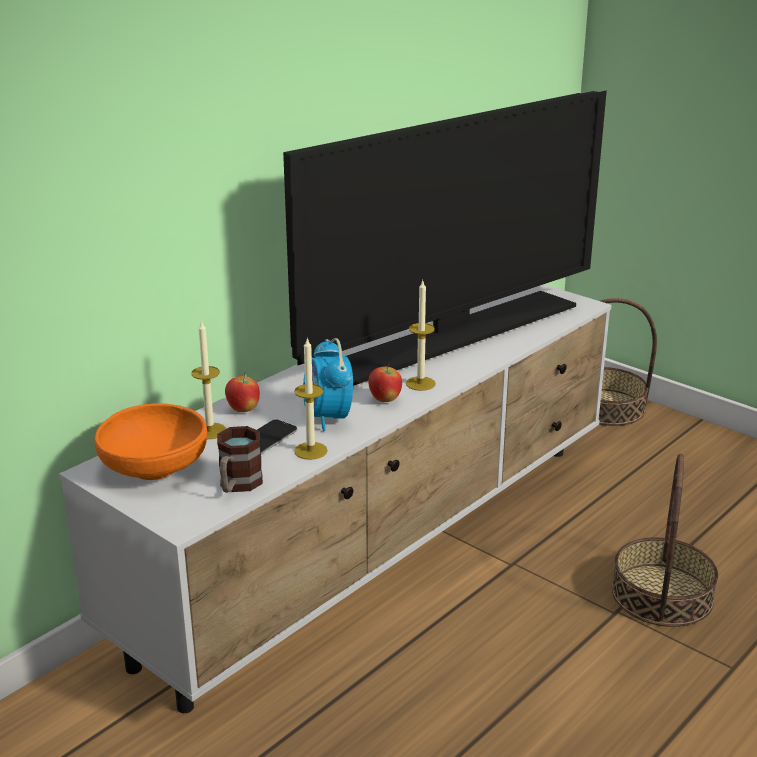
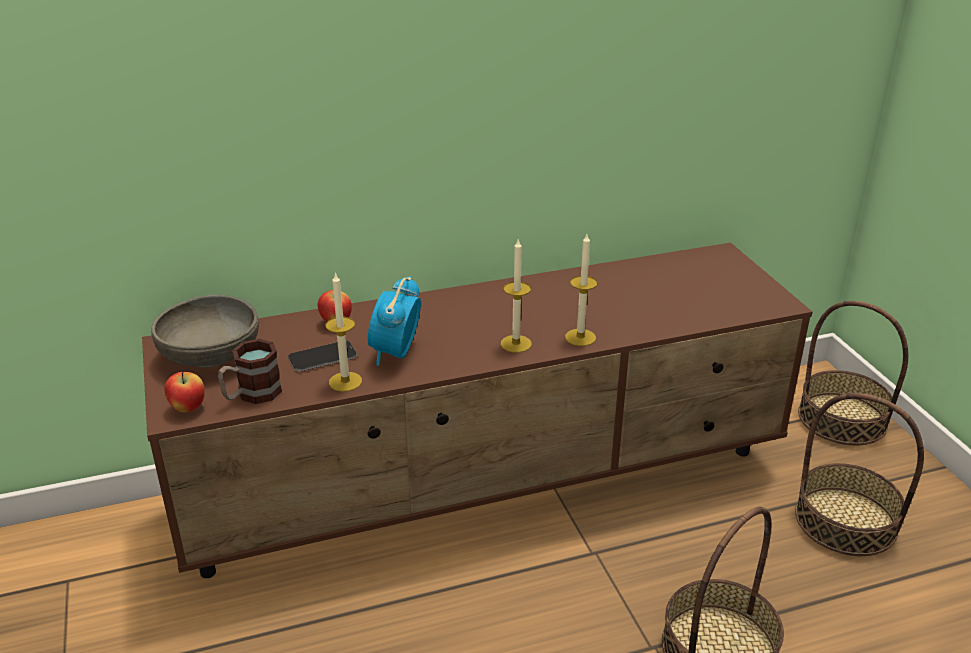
camera: 30 degrees right, 5 degrees up
white tv stand [59,284,612,713] -> brown tv stand [142,243,813,578]
orange bowl [95,403,207,480] -> grey bowl [151,295,259,368]
candle [192,320,226,439] -> candle moved to [565,234,598,346]
television [283,90,607,386] -> none
apple [368,364,402,402] -> apple moved to [165,372,205,412]
none -> basket [795,393,924,556]

